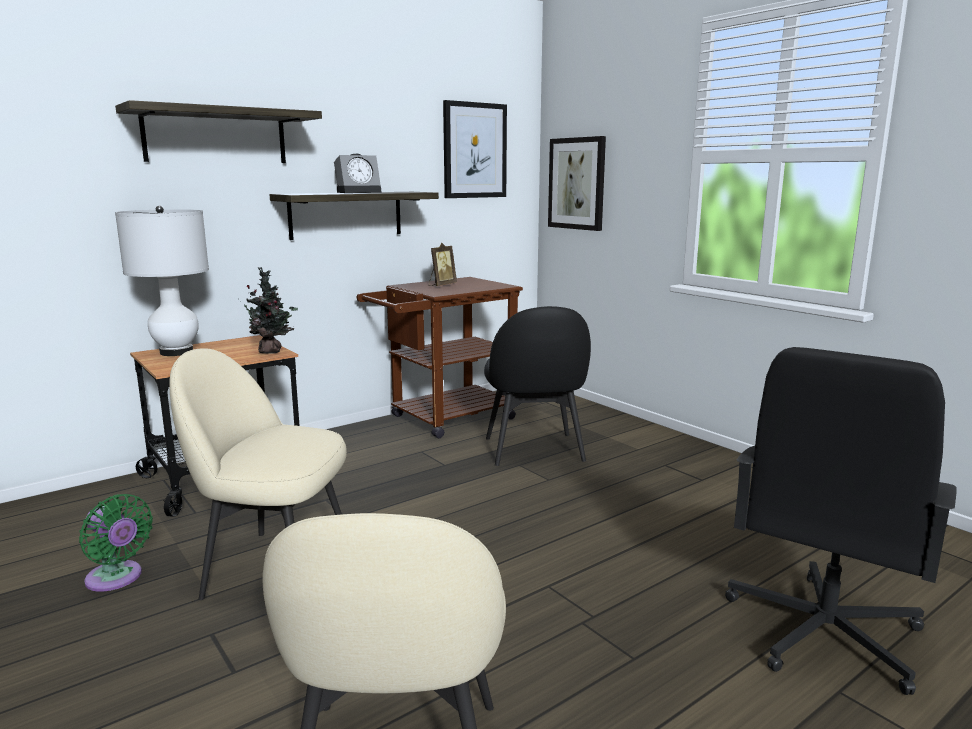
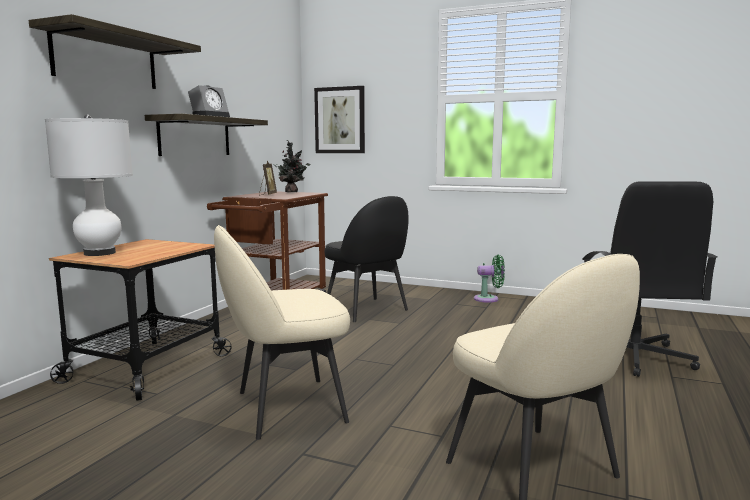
camera: 30 degrees left, 5 degrees down
green fan [79,494,153,591] -> green fan moved to [474,255,505,303]
potted plant [238,267,298,354] -> potted plant moved to [273,140,310,192]
picture [443,100,507,198] -> none

